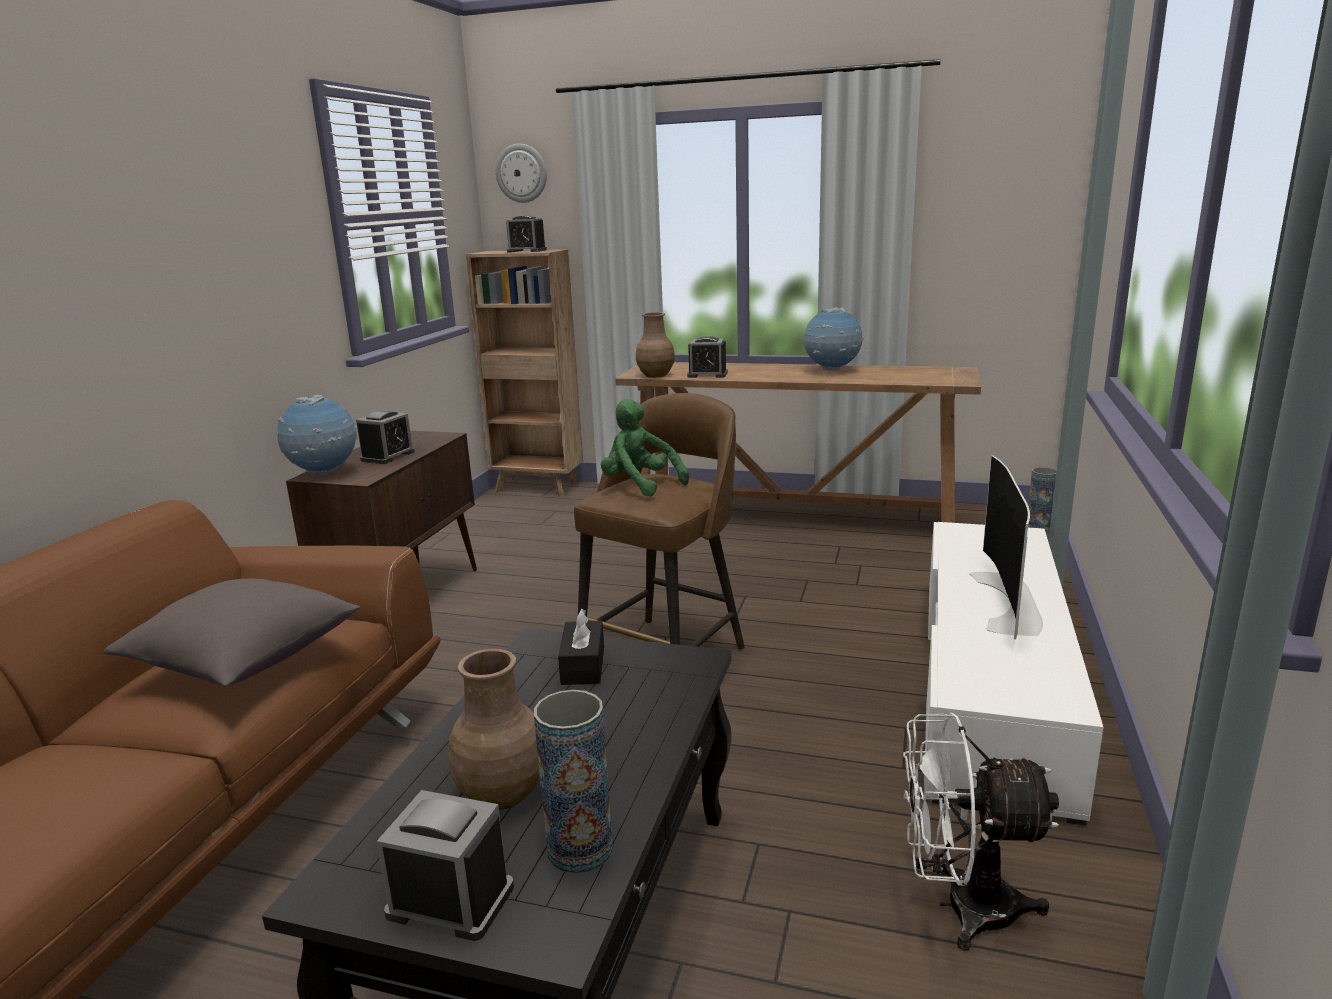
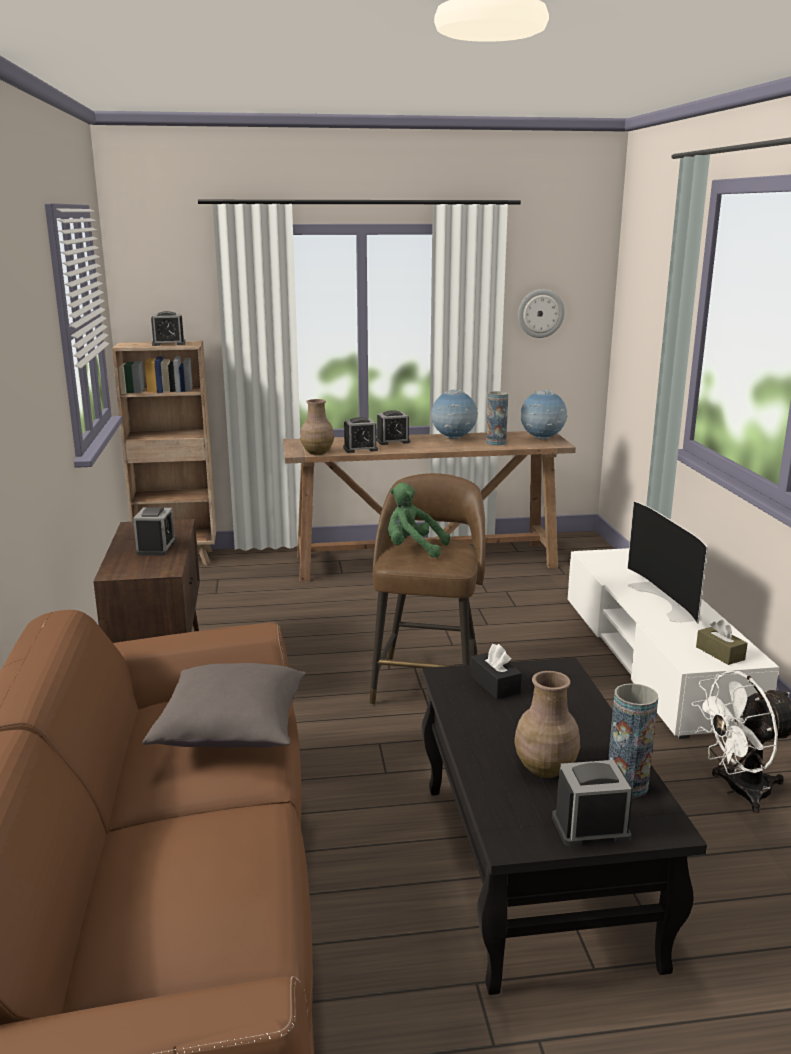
camera: 25 degrees left, 0 degrees up
globe [276,395,357,475] -> globe moved to [520,390,568,440]
wall clock [496,143,547,203] -> wall clock moved to [518,289,565,338]
vase [1028,467,1057,534] -> vase moved to [486,391,508,445]
none -> alarm clock [376,410,410,445]
none -> brown tissue box [696,620,748,665]

